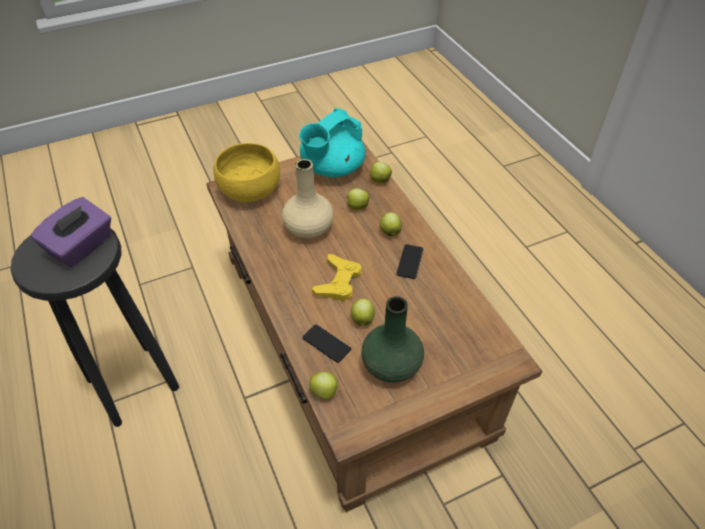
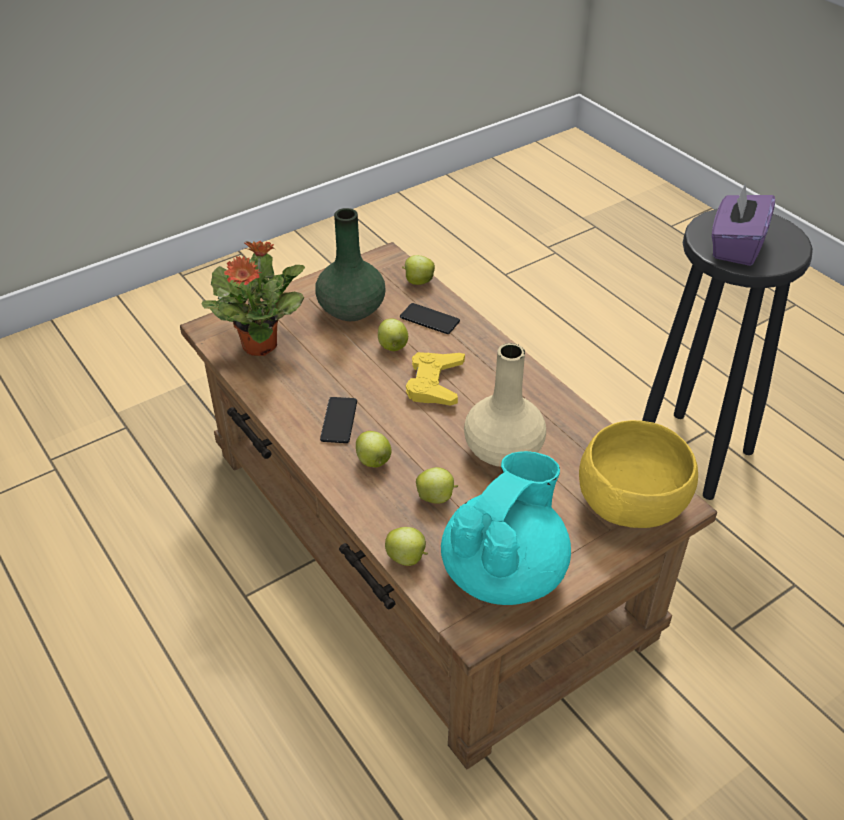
camera: 170 degrees right, 5 degrees down
none -> potted plant [201,241,305,356]

